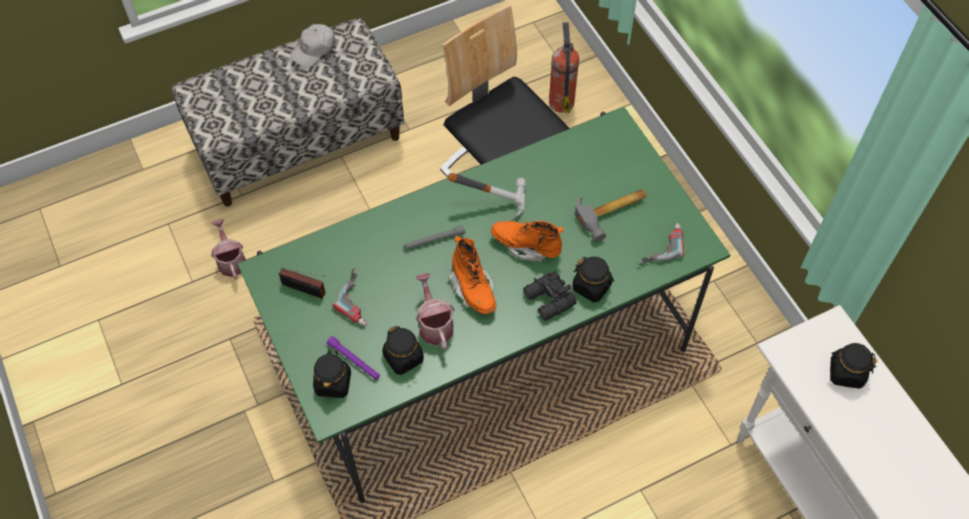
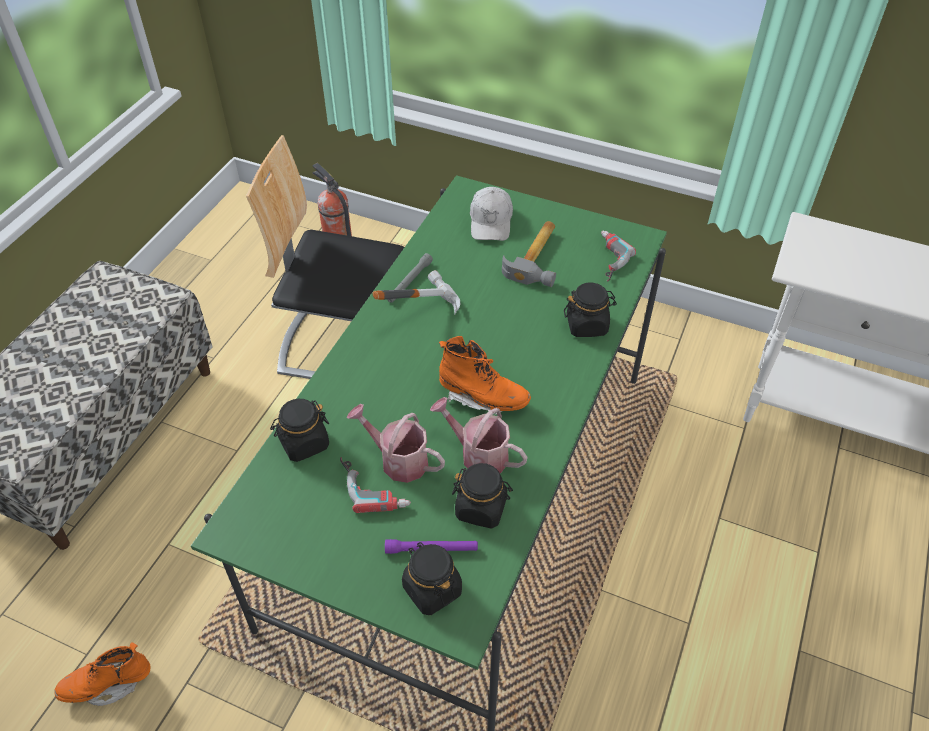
camera: 40 degrees left, 10 degrees down
watering can [211,219,246,279] -> watering can moved to [346,404,445,483]
radio [279,268,326,299] -> none
white cap [290,24,335,68] -> white cap moved to [470,187,513,241]
grey flashlight [405,225,465,250] -> grey flashlight moved to [387,253,433,303]
orange boot [491,221,563,262] -> orange boot moved to [54,642,150,706]
black binoculars [523,271,577,321] -> none
black jar [830,343,877,389] -> black jar moved to [270,399,329,462]

